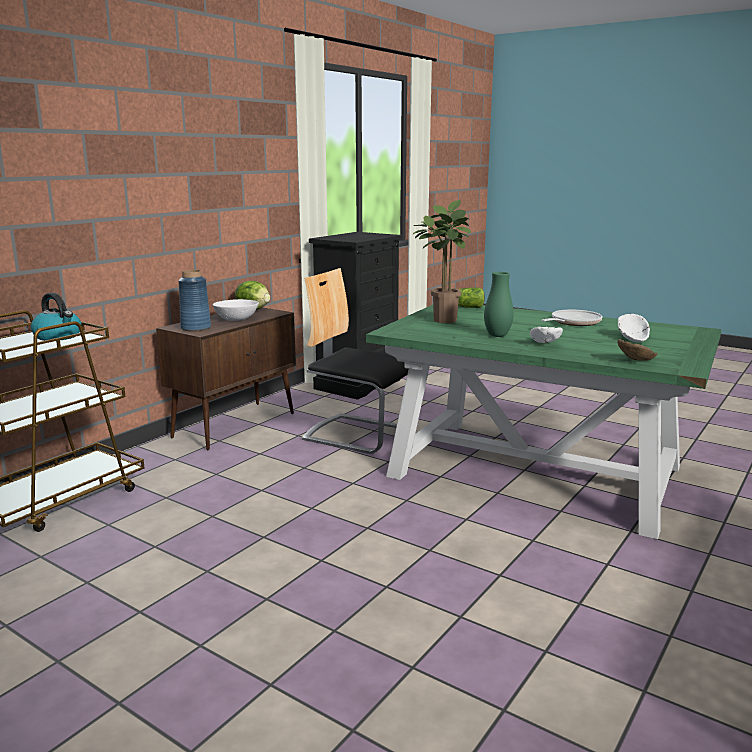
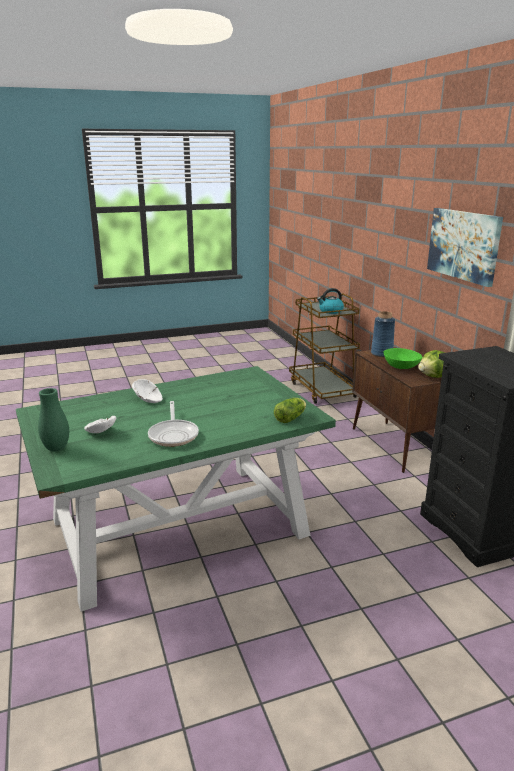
camera: 125 degrees right, 5 degrees up
white bowl [213,299,259,321] -> green bowl [383,348,422,369]
chair [302,268,408,454] -> none
potted plant [413,200,471,323] -> none
green vase [484,272,514,337] -> green vase moved to [38,388,69,452]
brown bowl [617,339,658,361] -> none
none -> picture [427,208,503,287]

